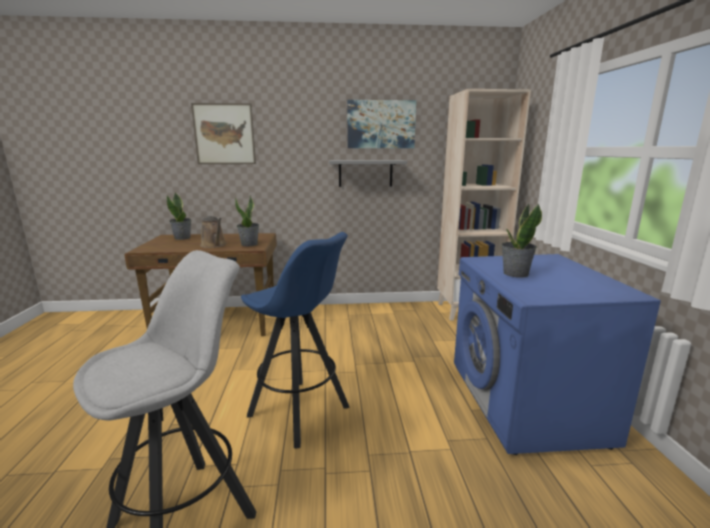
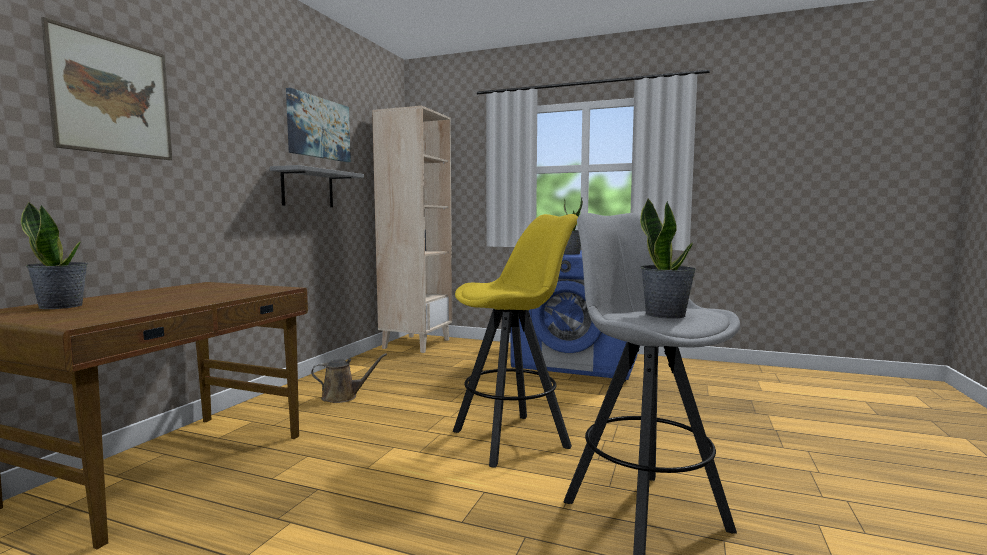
camera: 65 degrees left, 10 degrees down
brown watering can [200,216,226,248] -> brown watering can moved to [311,353,387,403]
potted plant [235,195,259,246] -> potted plant moved to [640,199,696,319]
blue stool [241,232,350,449] -> yellow stool [453,214,578,468]

